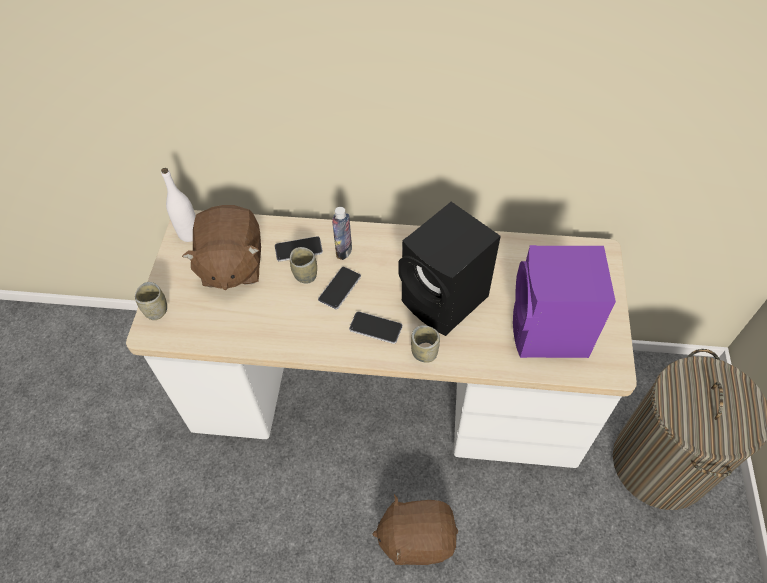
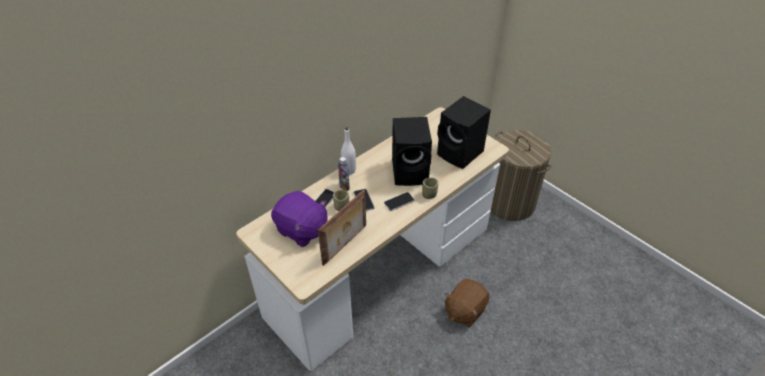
camera: 50 degrees left, 10 degrees down
cup [135,282,167,320] -> none
white bottle [161,168,196,242] -> white bottle moved to [341,127,356,175]
brown plush toy [182,205,261,290] -> purple plush toy [271,191,327,247]
purple speaker [513,245,616,358] -> black speaker [437,96,491,169]
none -> picture frame [318,189,366,266]

